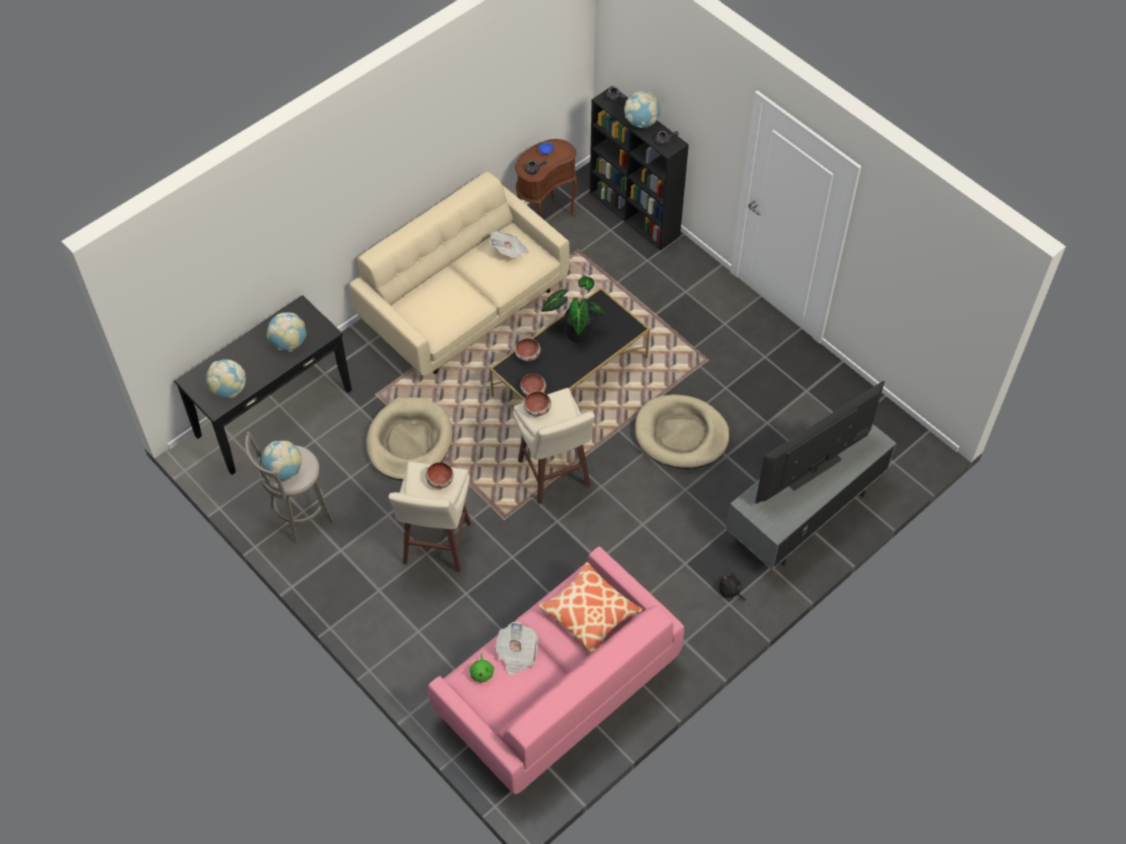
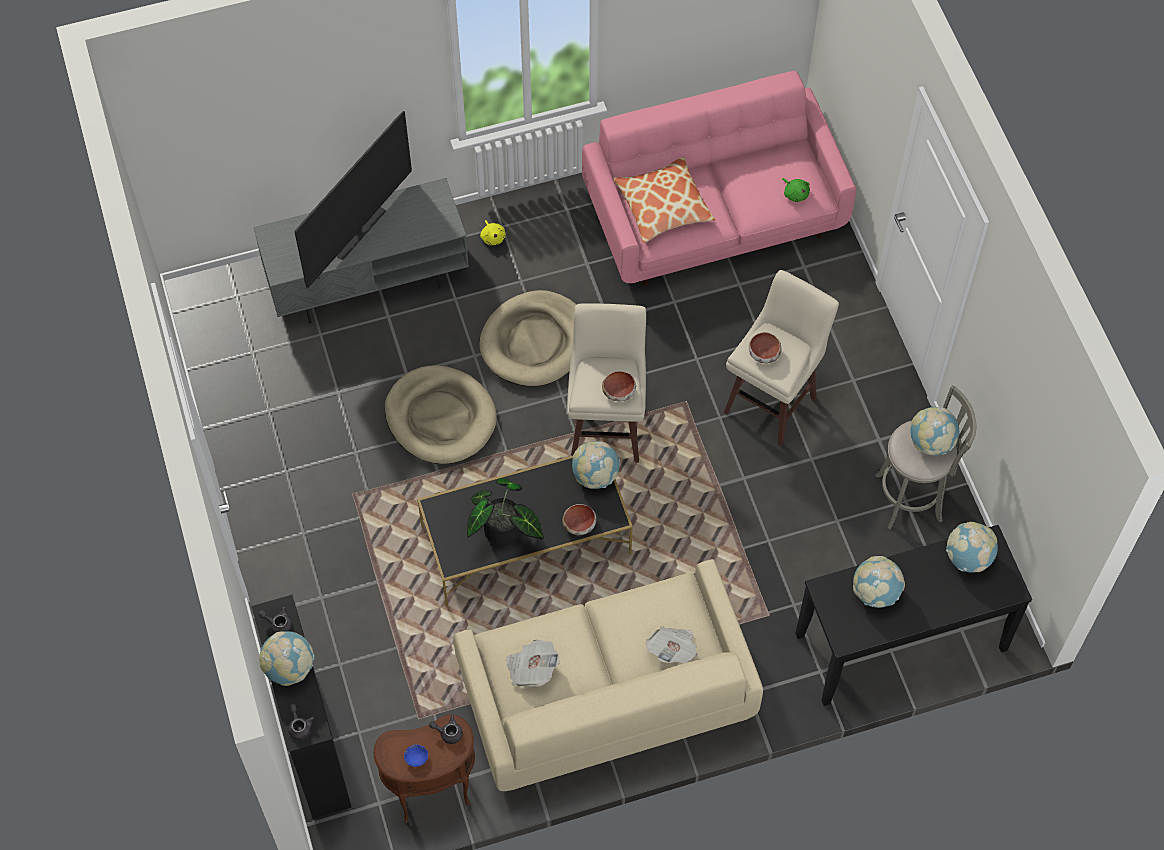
camera: 155 degrees left, 5 degrees up
beige dog bed [366,397,453,480] -> beige dog bed moved to [479,290,577,386]
green plush toy [469,653,494,683] -> green plush toy turned 120 degrees clockwise [782,178,810,202]
newspaper [495,621,538,675] -> newspaper moved to [646,626,697,663]
bowl [520,374,546,396] -> globe [572,441,620,489]
black plush toy [719,573,745,601] -> yellow plush toy [480,220,506,245]
television [755,381,885,504] -> television turned 45 degrees counterclockwise [295,111,412,288]

